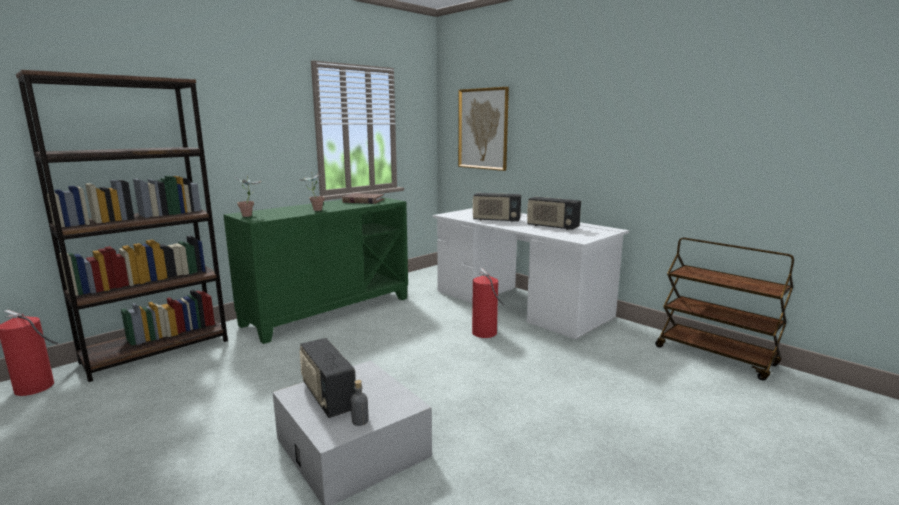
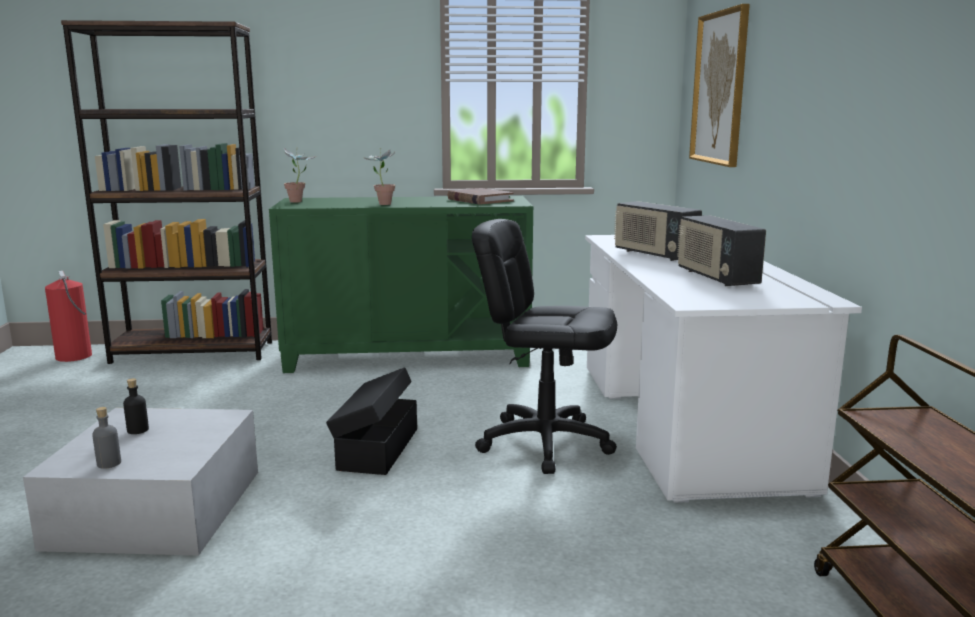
camera: 40 degrees right, 0 degrees up
radio [299,338,356,418] -> black bottle [123,378,149,434]
fire extinguisher [472,268,504,338] -> black office chair [472,219,617,474]
none -> black storage box [326,367,417,475]

